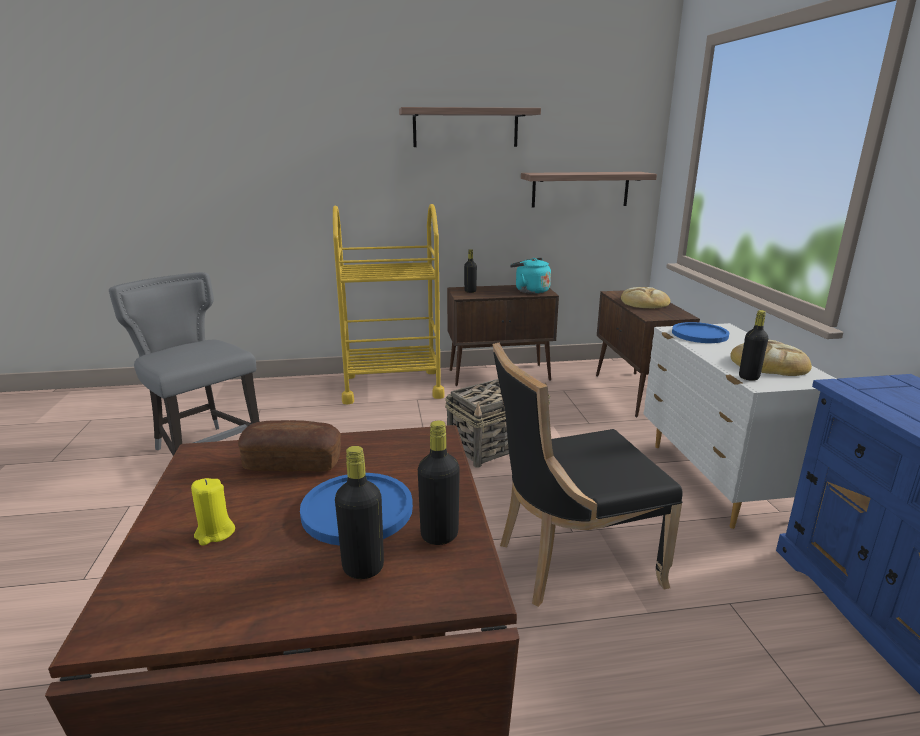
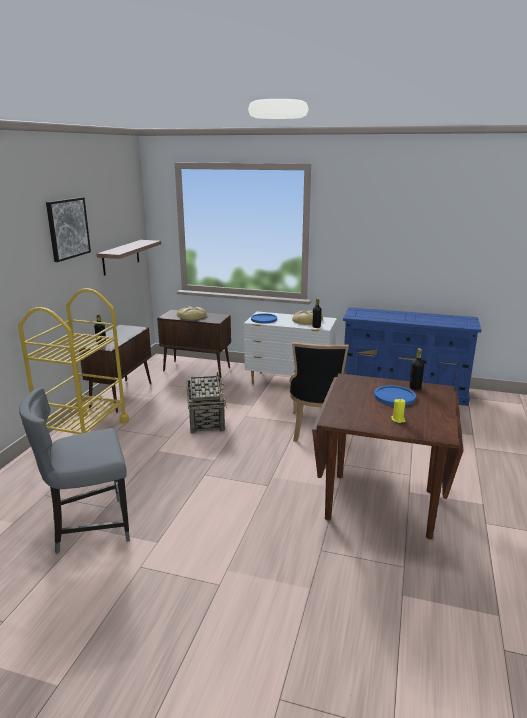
camera: 65 degrees left, 0 degrees up
bread [238,420,341,472] -> none
black bottle [335,446,384,579] -> none
shelf [399,107,541,147] -> picture [46,197,91,262]
turquoise kettle [510,258,551,294] -> none

